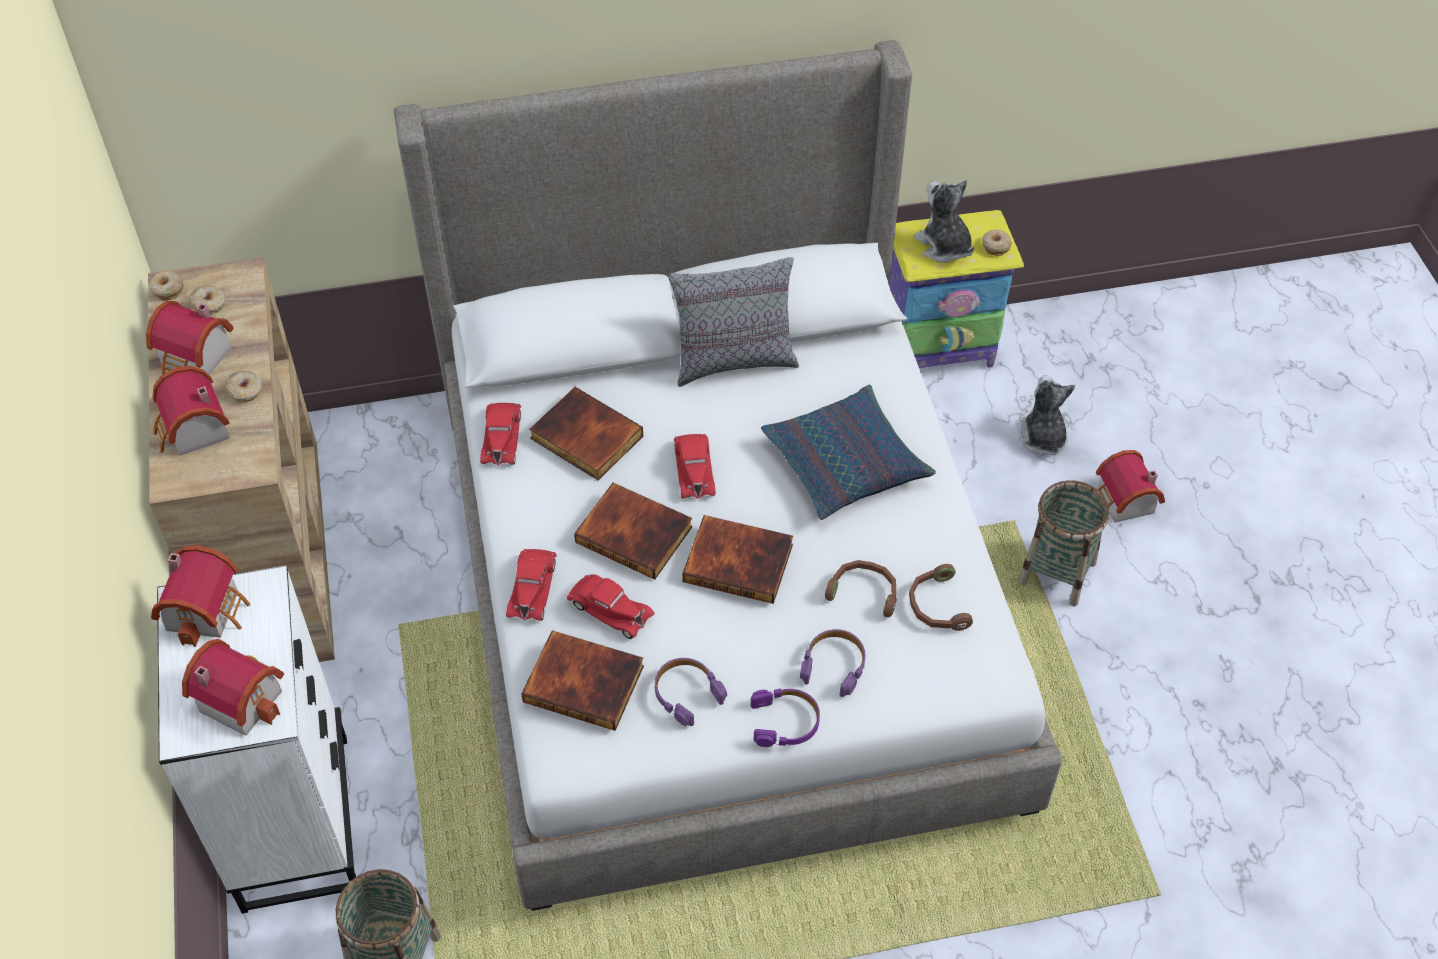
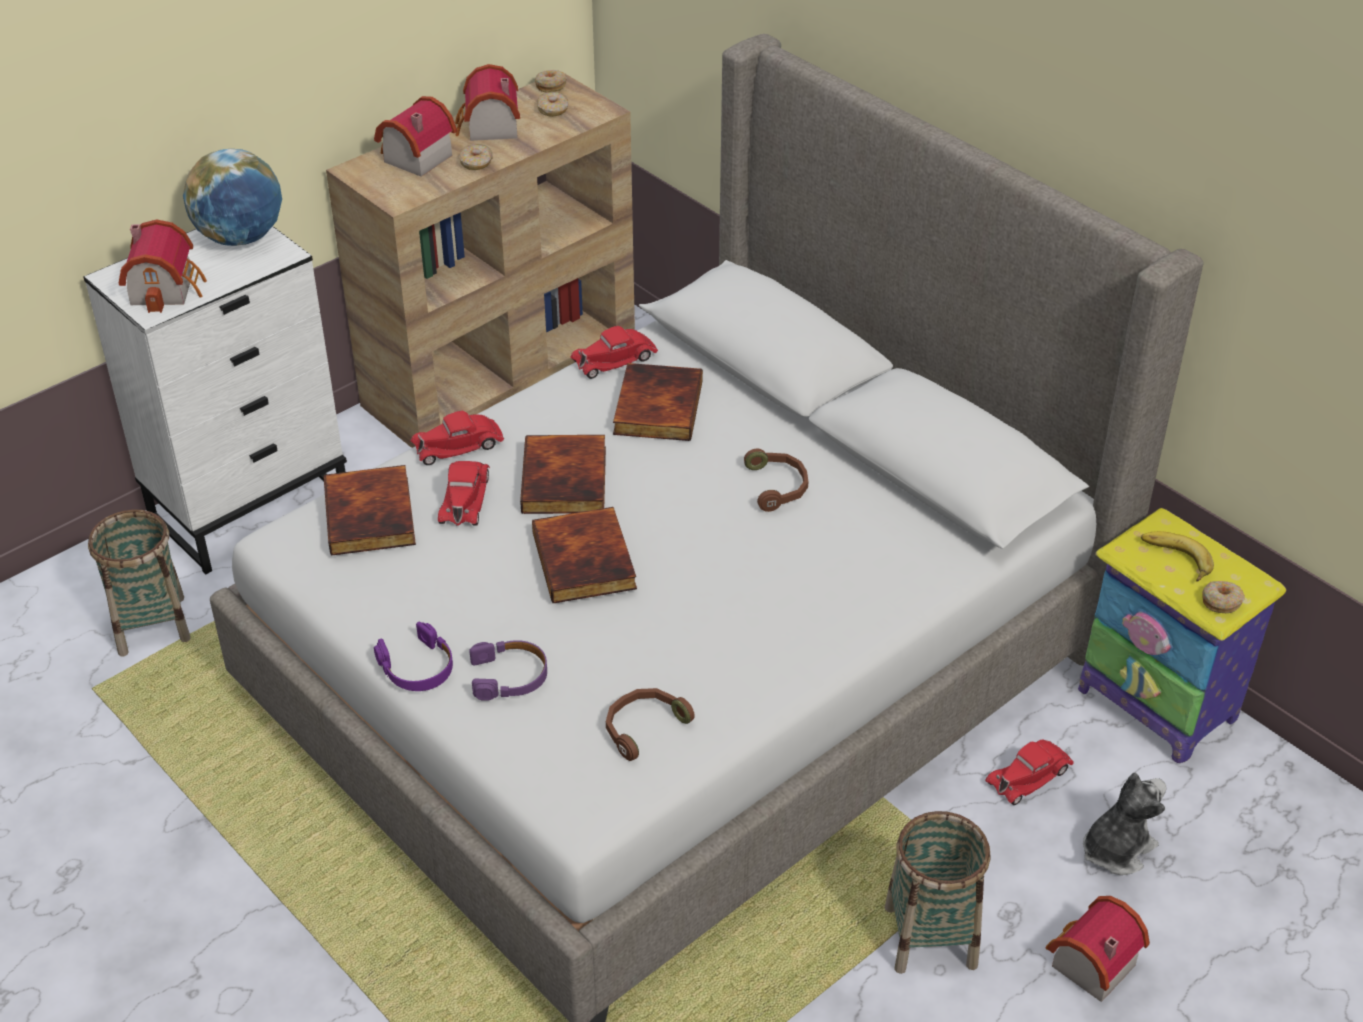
camera: 60 degrees right, 10 degrees down
toy house [151,545,250,647] -> globe [183,149,282,246]
purple headphones [655,658,727,726] -> none
grey pillow [668,257,799,387] -> none
red toy car [674,434,716,499] -> red toy car moved to [985,740,1074,805]
blue pillow [761,385,936,520] -> none
brown headphones [825,560,896,617] -> brown headphones moved to [744,449,808,512]
plush toy [914,180,974,263] -> banana [1141,531,1214,582]

